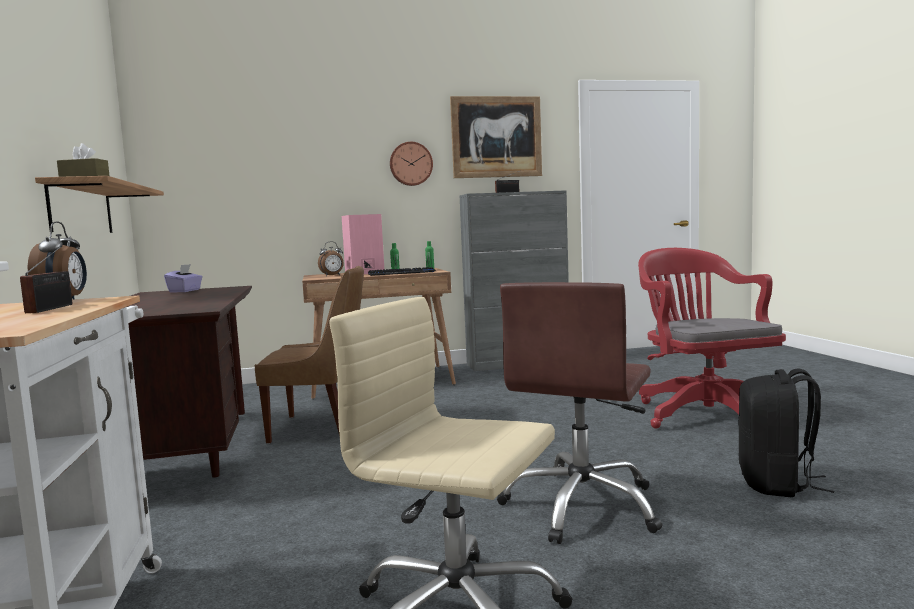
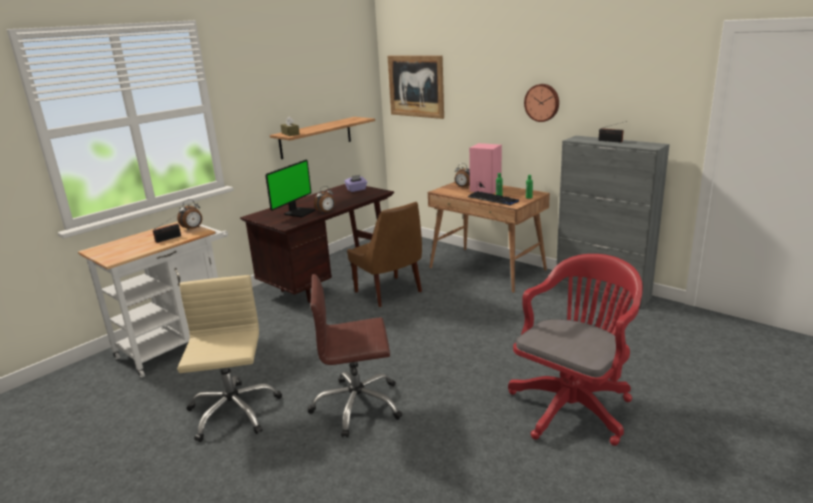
camera: 55 degrees right, 15 degrees up
picture [450,96,542,178] -> picture moved to [387,55,444,119]
black backpack [738,368,834,497] -> none
none -> monitor [265,160,316,217]
none -> alarm clock [314,186,335,214]

